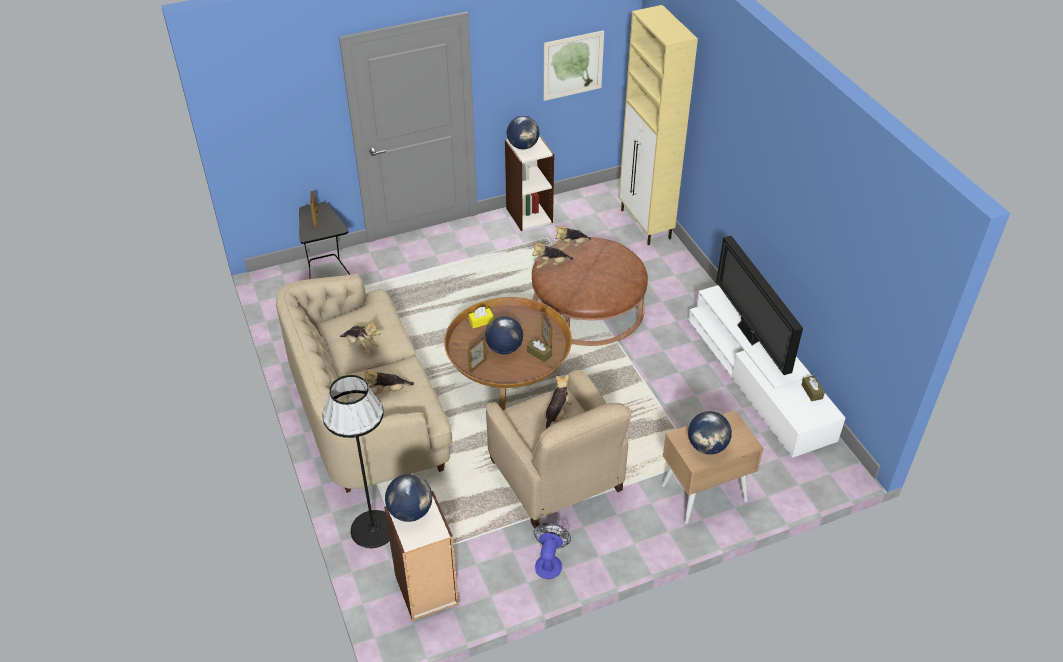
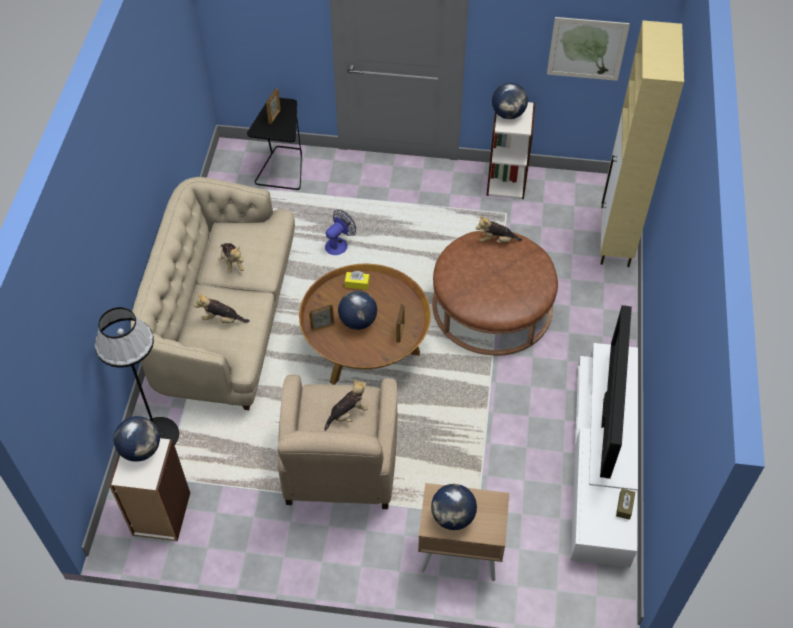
camera: 30 degrees right, 10 degrees up
brown tissue box [527,339,552,362] -> none
plush toy [532,242,573,269] -> none
fan [534,523,571,579] -> fan moved to [325,210,356,255]

